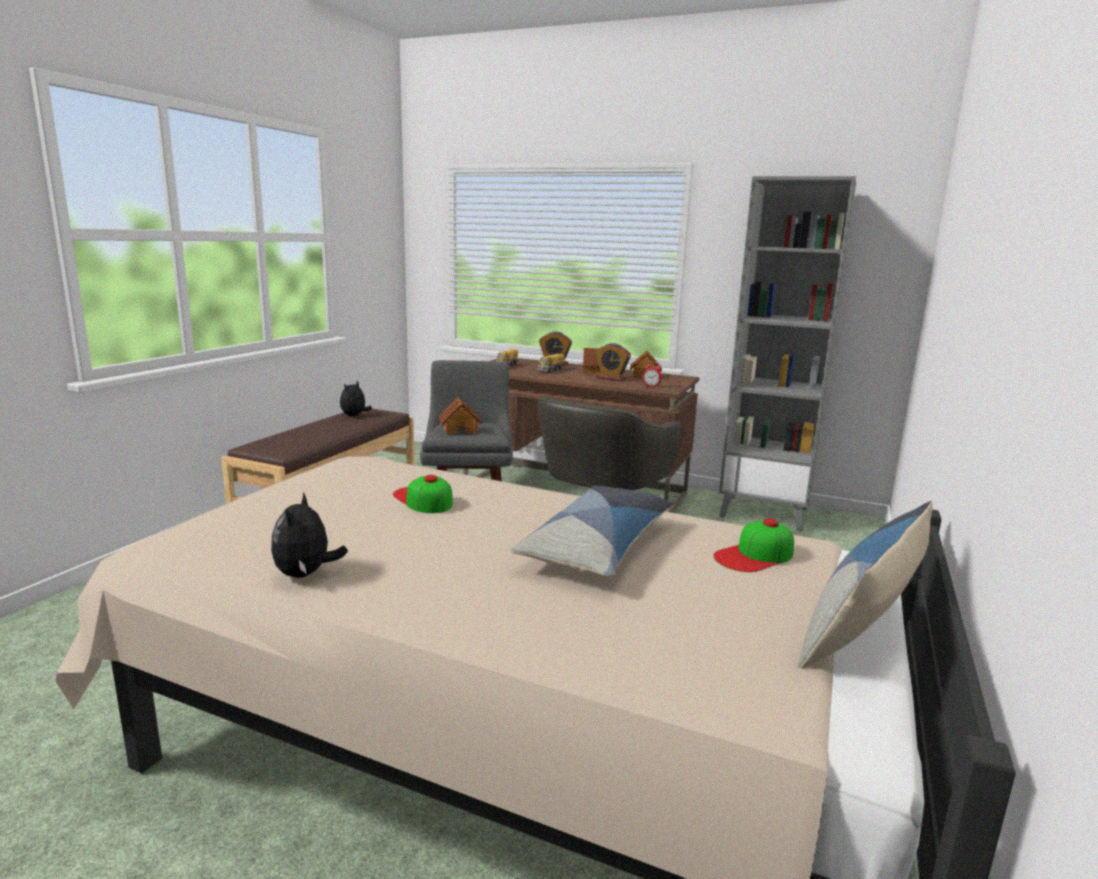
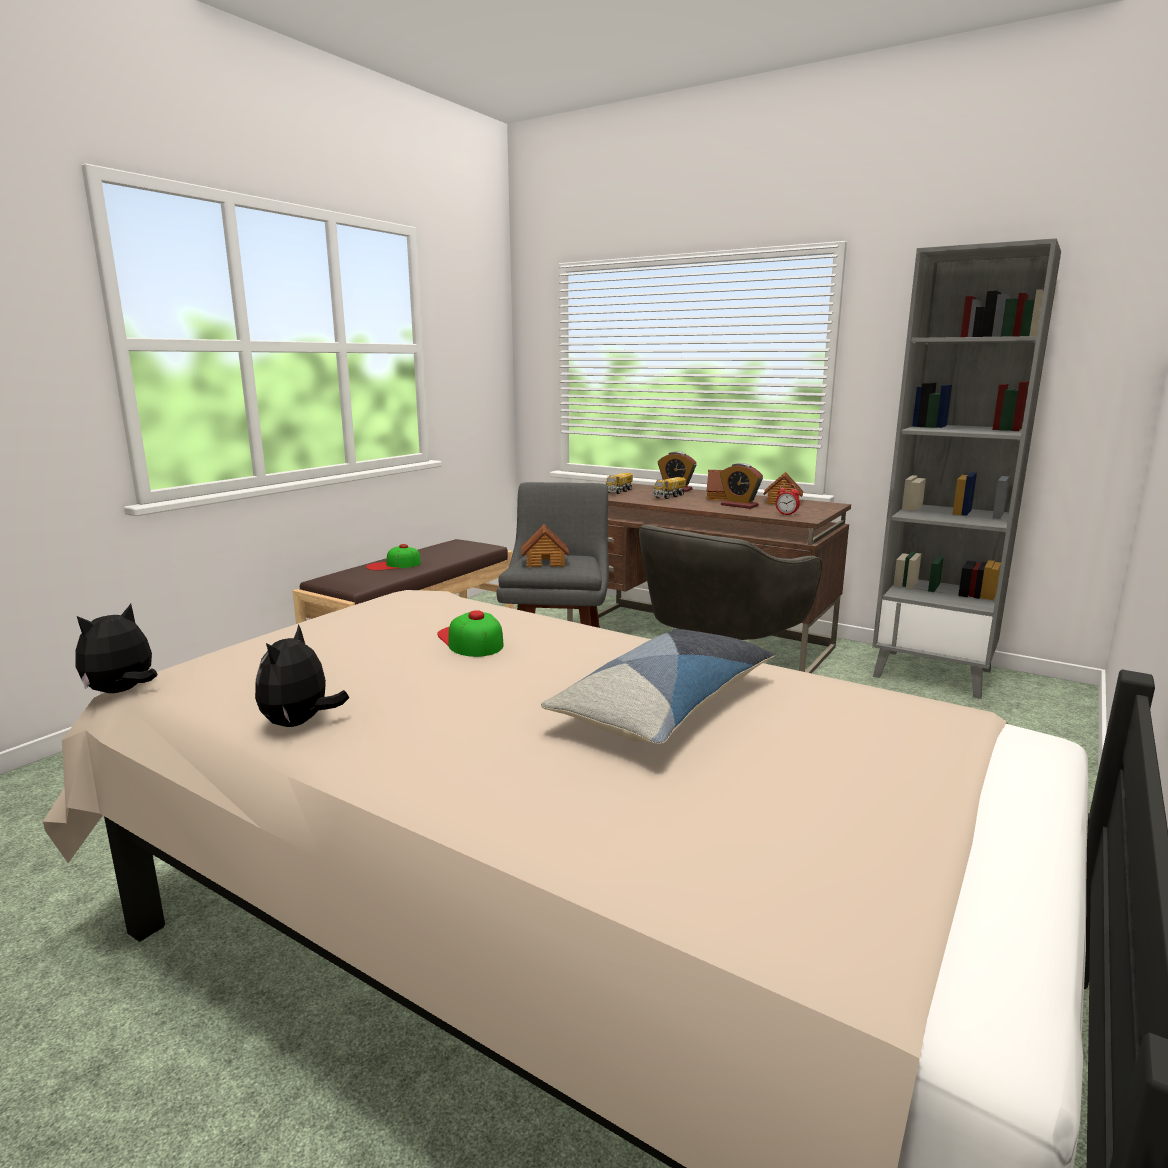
camera: 10 degrees right, 0 degrees up
plush toy [340,381,372,416] -> plush toy moved to [75,604,158,693]
cap [713,518,794,572] -> cap moved to [366,544,421,571]
pillow [797,501,933,669] -> none

